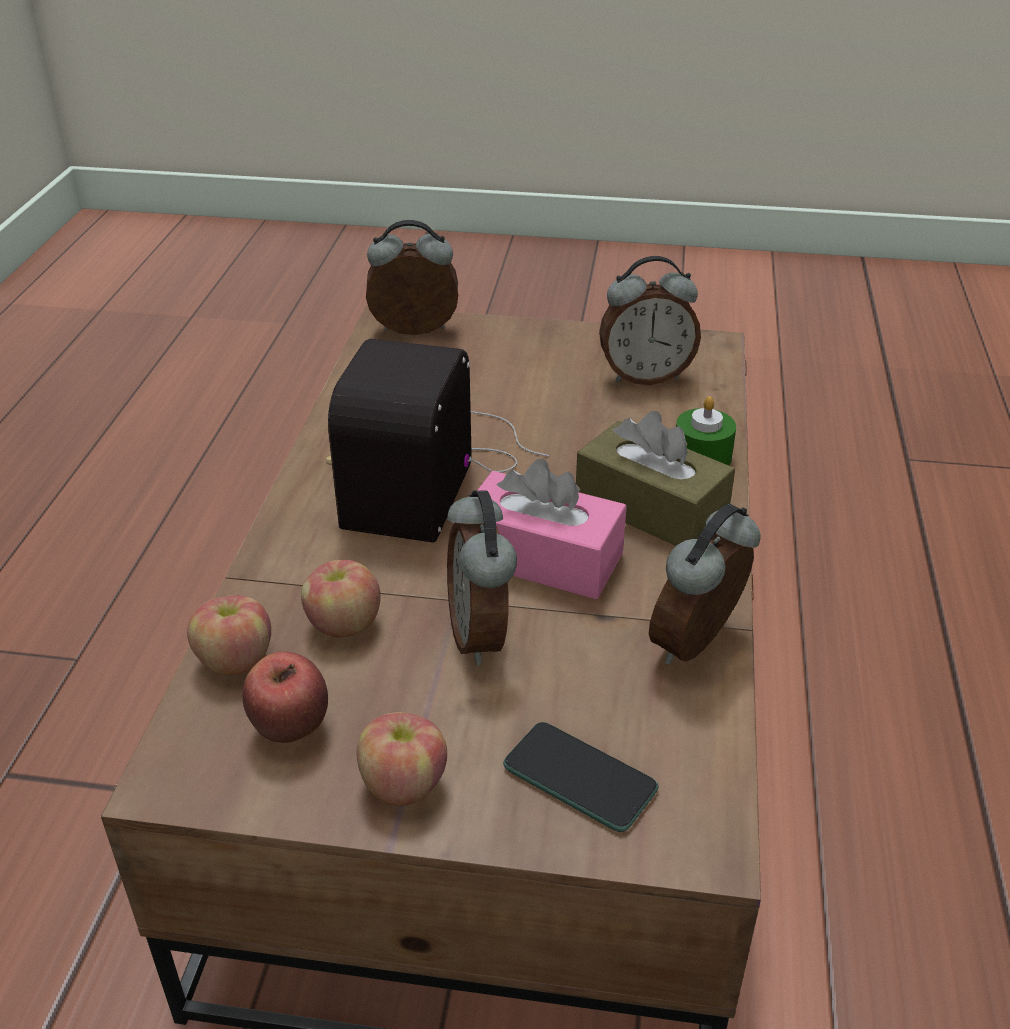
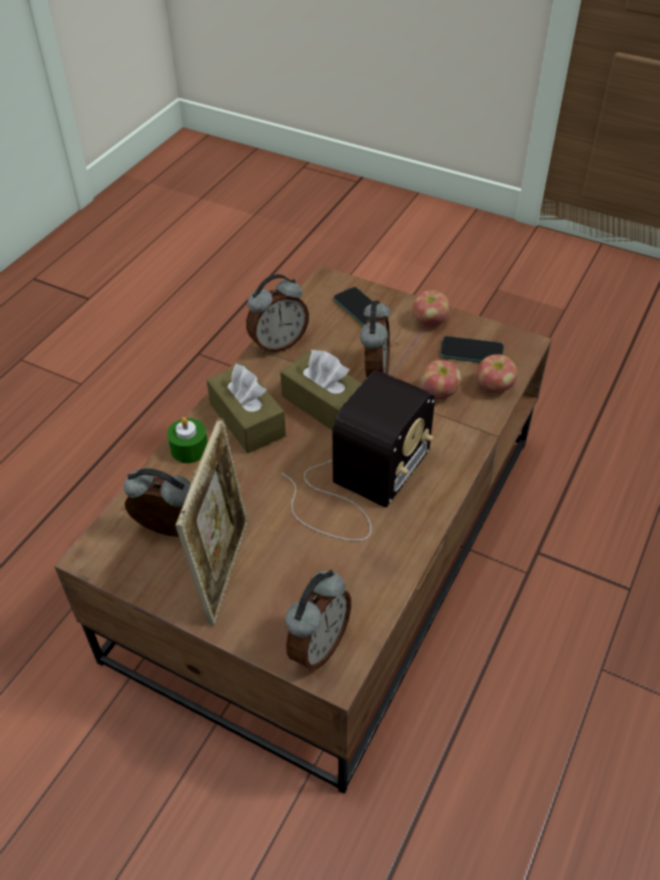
camera: 160 degrees left, 10 degrees up
apple [242,652,328,743] -> phone [440,336,504,363]
alarm clock [366,220,458,335] -> alarm clock turned 75 degrees counterclockwise [285,570,351,670]
pink tissue box [477,459,627,599] -> brown tissue box [280,349,362,431]
none -> picture frame [175,418,248,626]

